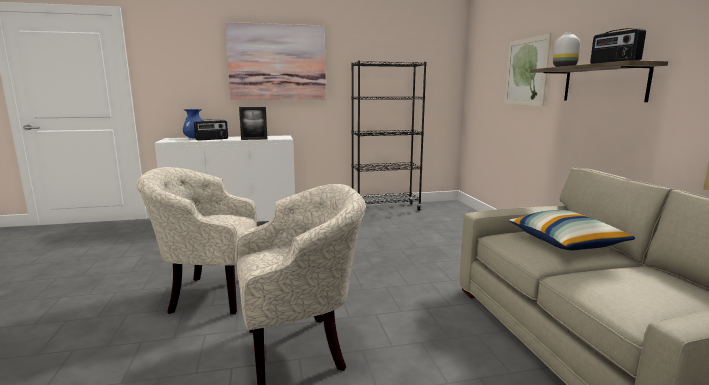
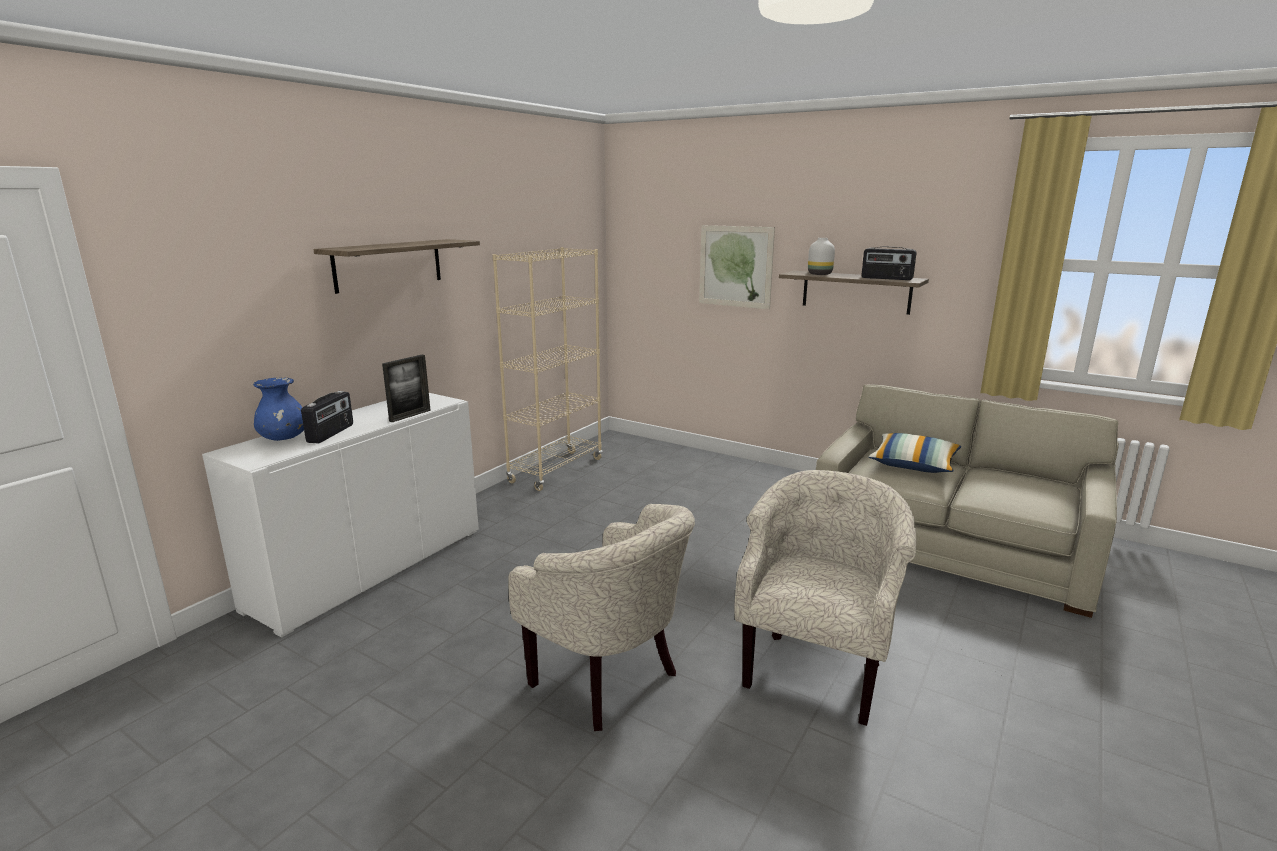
camera: 45 degrees left, 5 degrees up
beige armchair [136,167,257,314] -> beige armchair turned 90 degrees counterclockwise [508,504,695,731]
picture [225,22,326,100] -> shelf [313,239,480,294]
black bookcase [351,61,427,211] -> beige bookcase [493,247,602,491]

